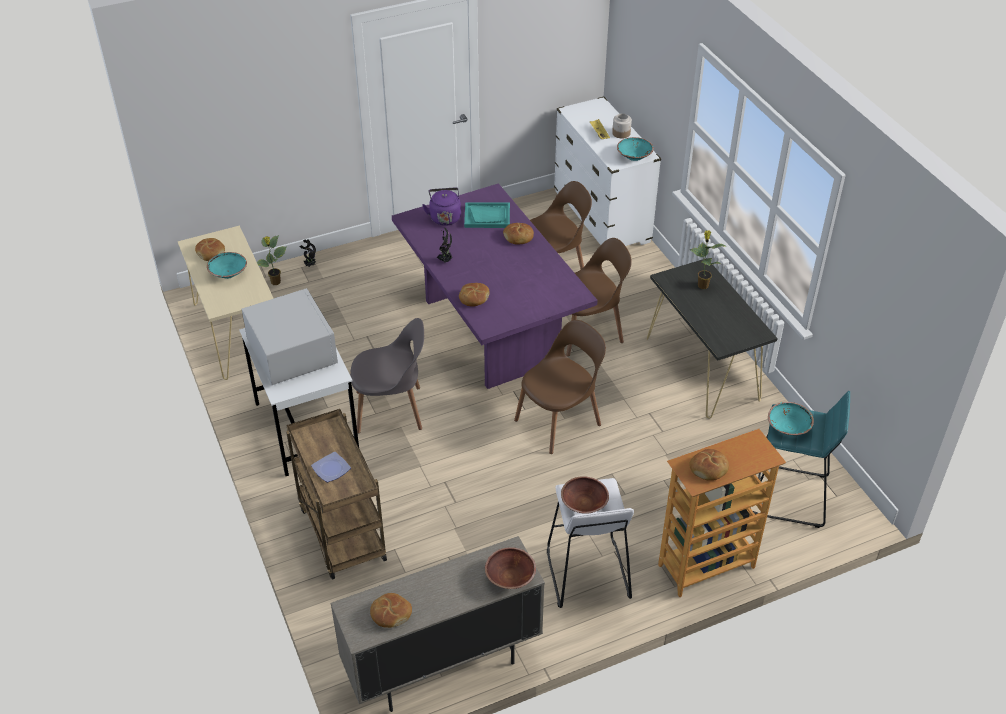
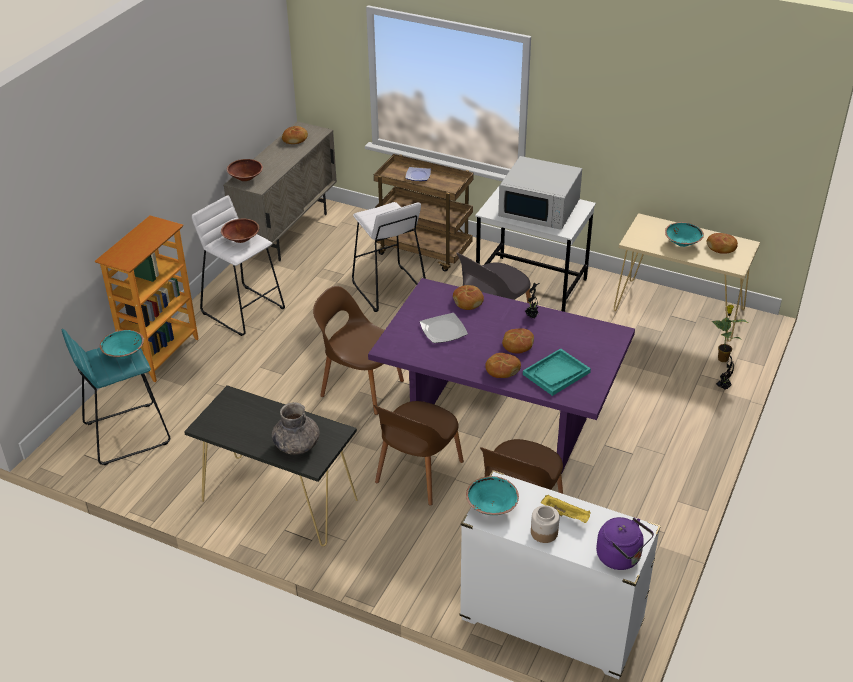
camera: 140 degrees right, 5 degrees down
purple kettle [422,187,461,226] -> purple kettle moved to [596,517,654,570]
brown chair [514,320,606,454] -> brown chair turned 105 degrees clockwise [313,286,404,415]
potted plant [689,230,727,289] -> grey vase [272,402,319,455]
bread [689,449,729,481] -> bread moved to [502,328,534,354]
none -> white stool [352,202,426,312]
none -> plate [420,313,468,343]

